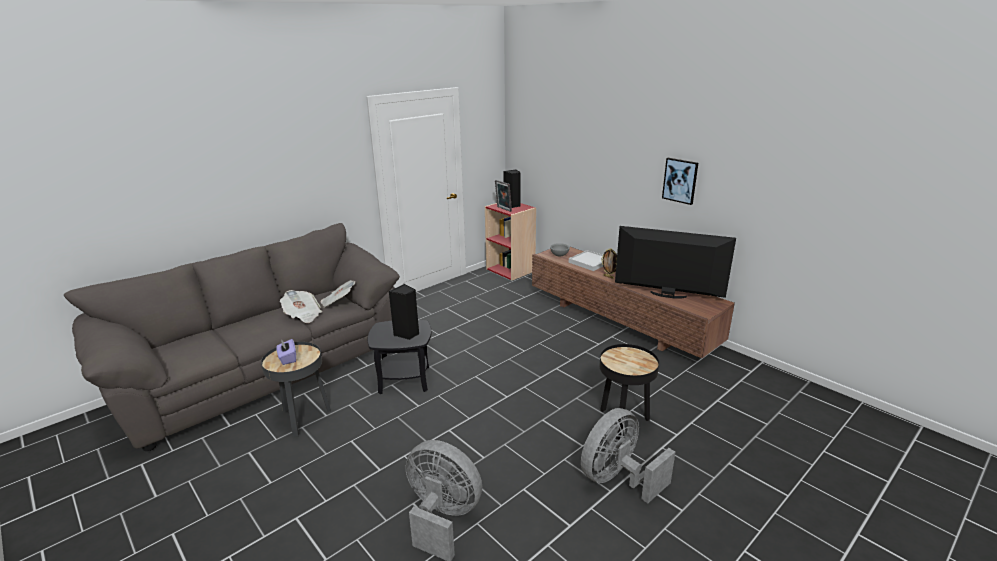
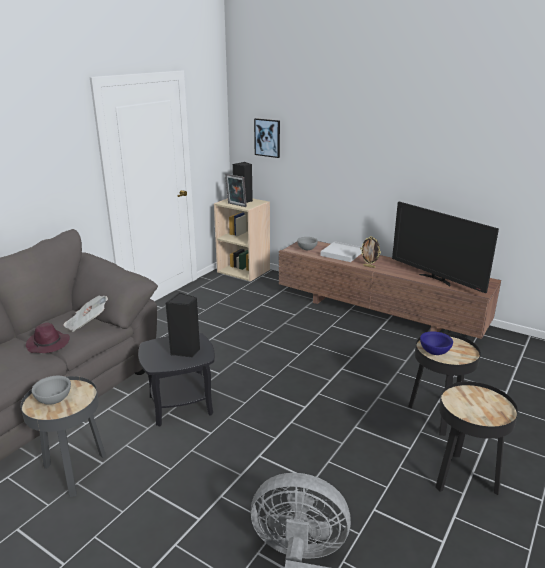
camera: 15 degrees left, 0 degrees up
purple tissue box [276,339,296,365] -> grey bowl [31,376,71,405]
newspaper [280,290,322,323] -> purple hat [26,323,70,353]
red bookcase [485,203,536,280] -> beige bookcase [214,198,270,282]
grey fan [581,408,675,503] -> black side table [435,381,518,495]
television [615,226,736,298] -> television turned 135 degrees counterclockwise [392,201,499,293]
picture [662,158,698,205] -> picture moved to [254,118,280,158]
none -> blue bowl [420,331,453,355]

